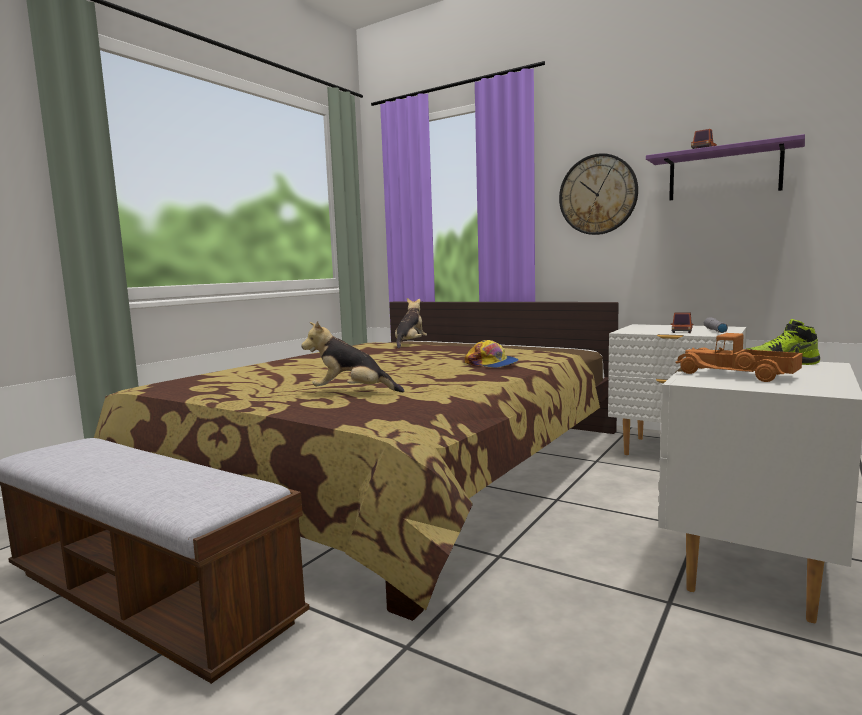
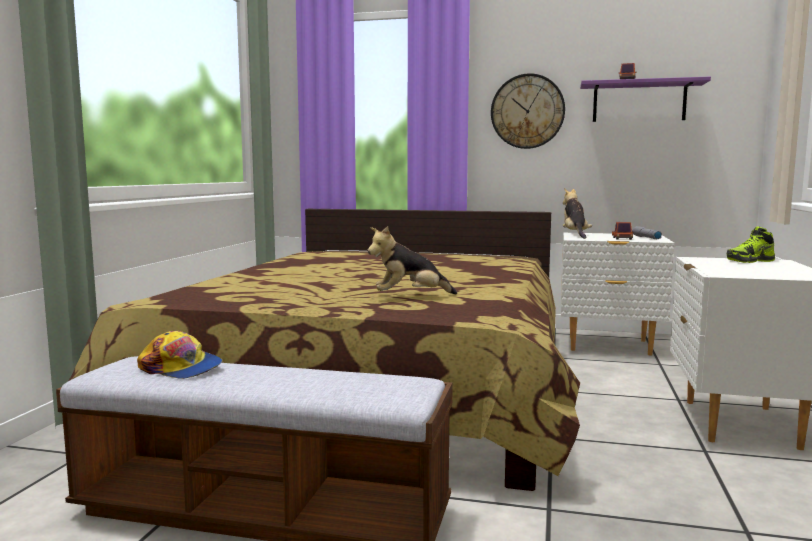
camera: 20 degrees left, 0 degrees up
plush toy [395,298,427,349] -> plush toy moved to [563,188,592,239]
cap [465,340,519,368] -> cap moved to [137,331,222,379]
toy truck [676,333,803,382] -> none

